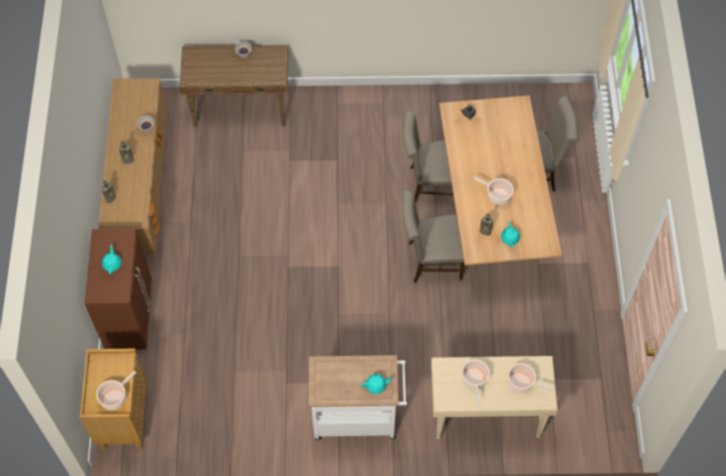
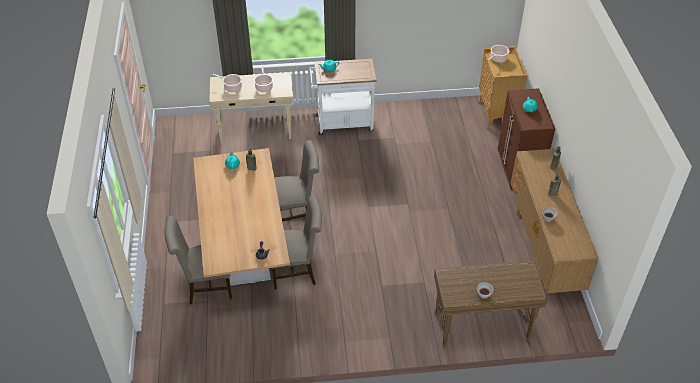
camera: 175 degrees right, 15 degrees down
cooking pot [473,177,514,205] -> none

